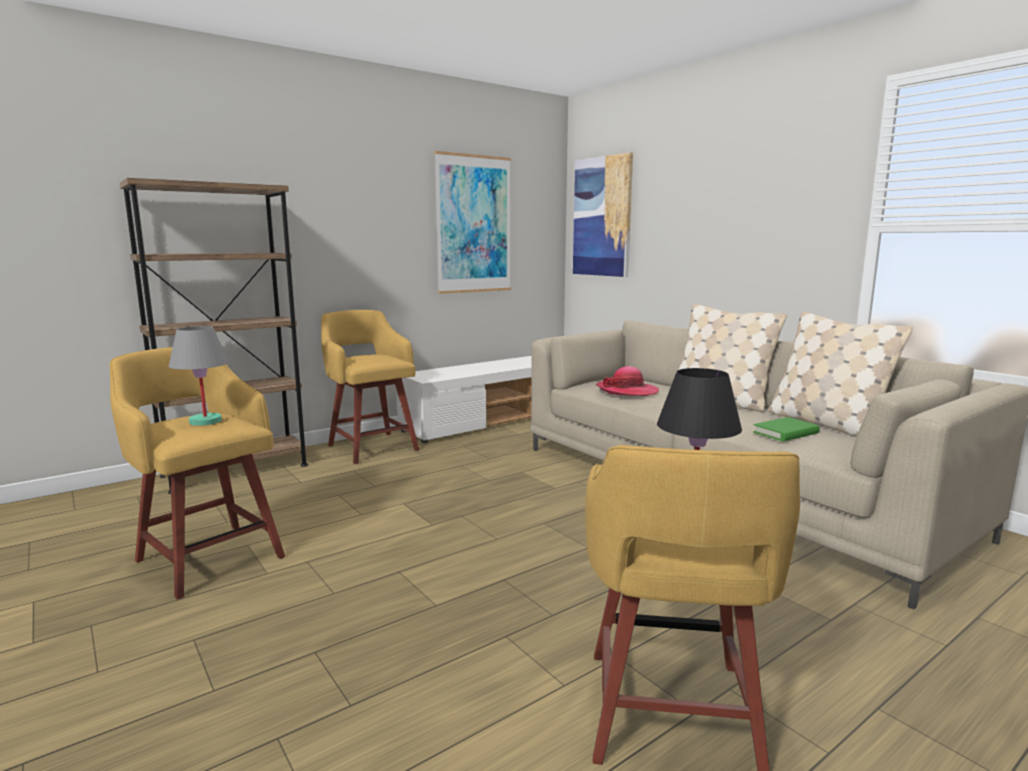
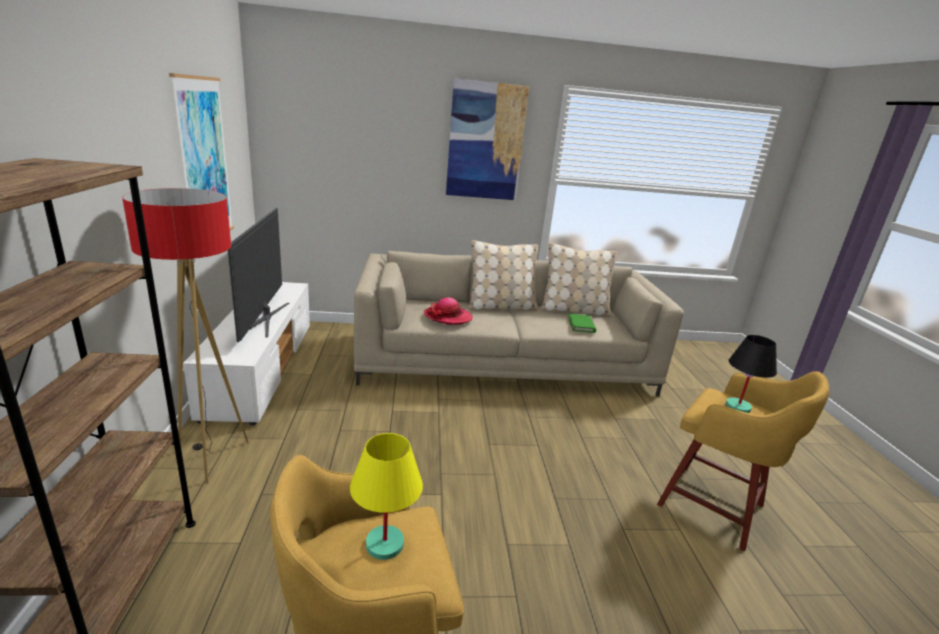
camera: 60 degrees left, 10 degrees up
grey table lamp [168,326,229,426] -> yellow table lamp [350,433,423,560]
yellow stool [321,310,419,464] -> floor lamp [122,188,249,483]
picture [573,152,633,277] -> picture moved to [446,78,529,200]
none -> television [227,208,289,342]

